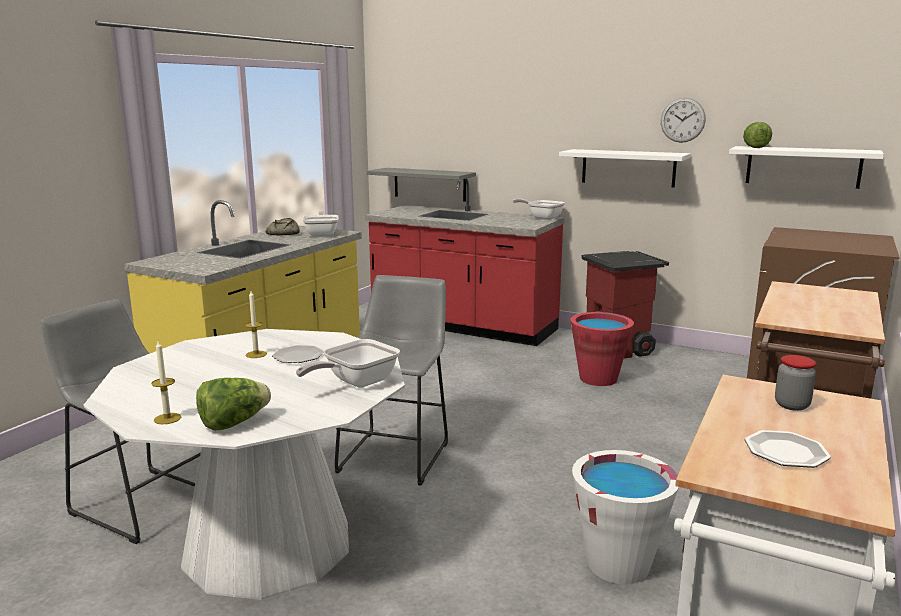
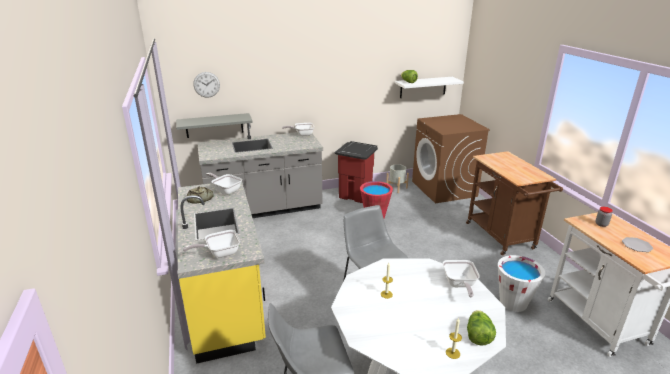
camera: 45 degrees left, 10 degrees up
plate [272,345,324,363] -> none
red counter [365,178,565,346] -> grey counter [197,123,323,218]
white shelf [559,149,691,188] -> none
wall clock [661,98,706,143] -> wall clock moved to [193,72,220,98]
none -> frying pan [183,230,240,258]
none -> grey planter [386,164,409,193]

